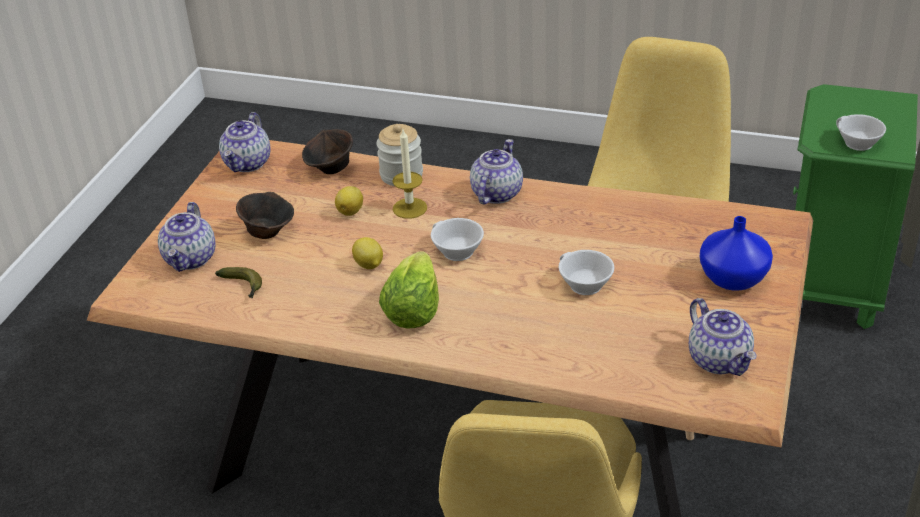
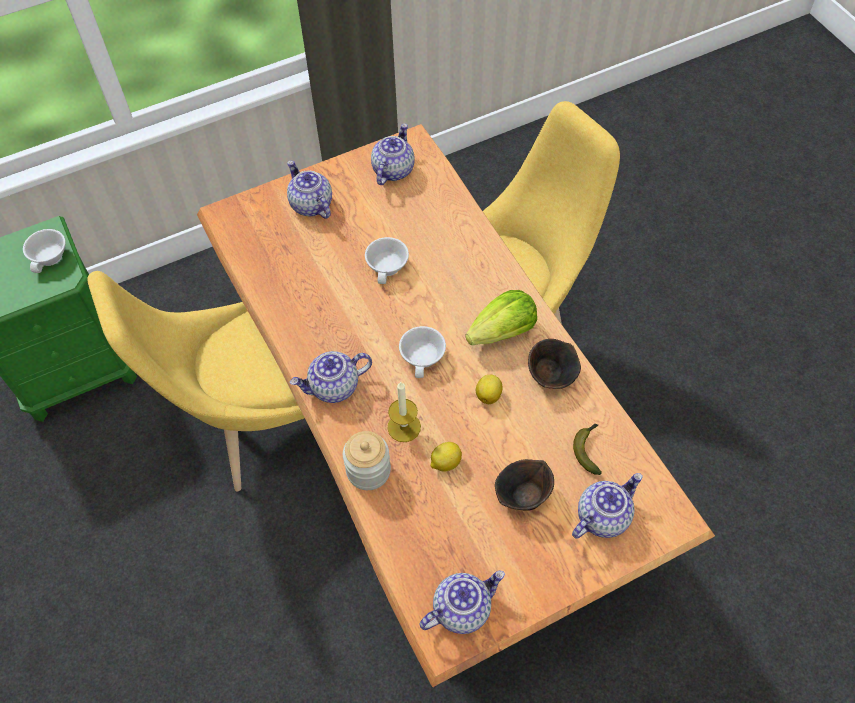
camera: 135 degrees left, 20 degrees up
brown bowl [302,129,353,174] -> brown bowl moved to [528,339,581,389]
blue vase [700,216,773,291] -> teapot [287,160,332,219]

